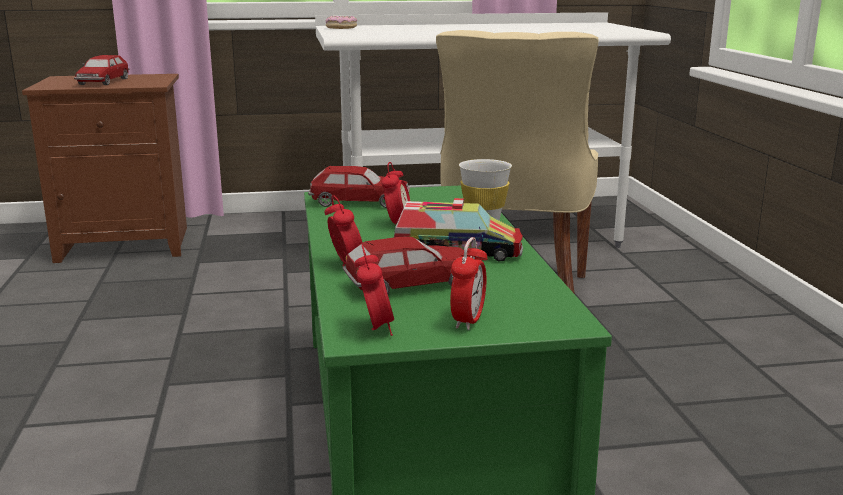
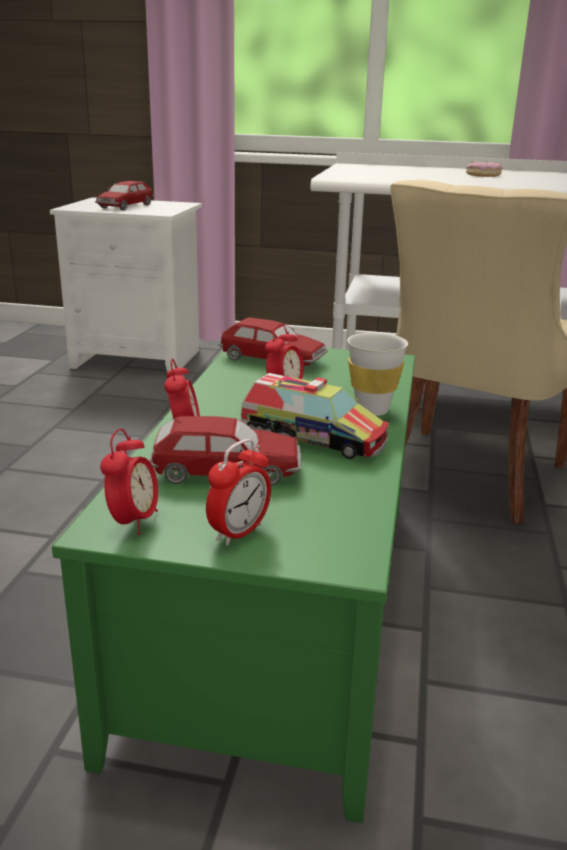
camera: 20 degrees right, 5 degrees up
brown nightstand [22,74,187,263] -> white nightstand [50,197,202,372]
donut [325,16,357,29] -> donut moved to [466,161,503,177]

